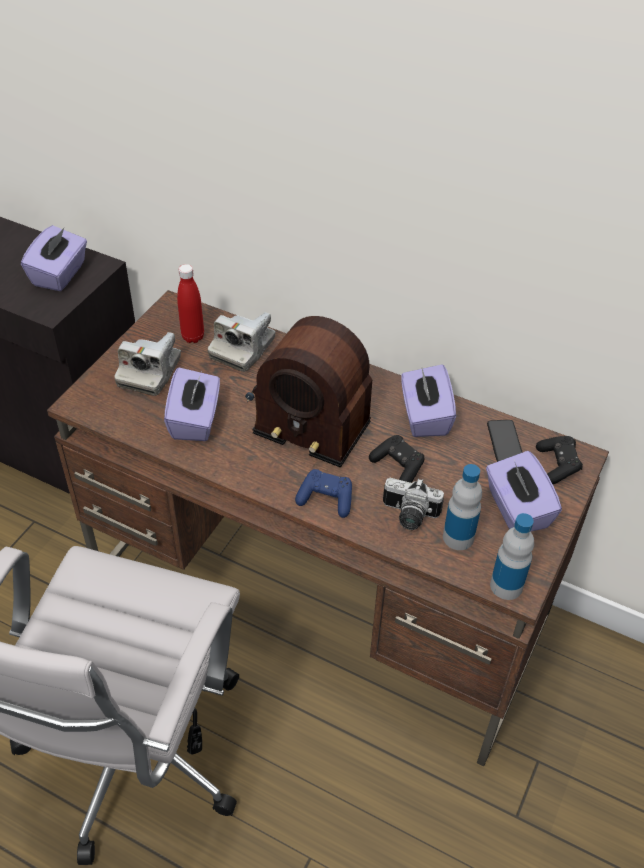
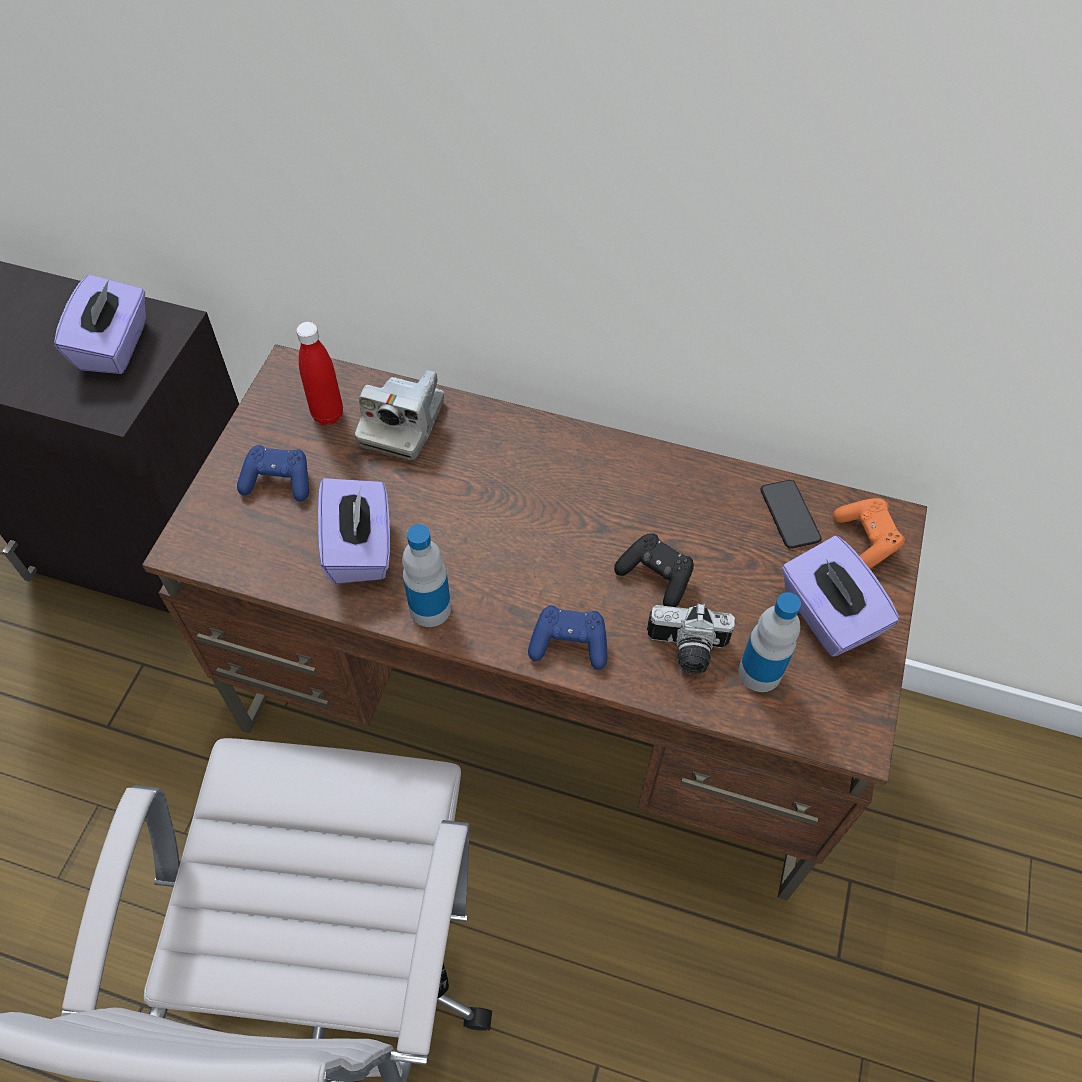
camera: 10 degrees left, 10 degrees up
camera [115,332,181,396] -> blue game controller [237,445,309,502]
radio [245,316,372,468] -> none
purple tissue box [401,365,456,437] -> none
bottle [490,513,534,600] -> bottle moved to [402,524,451,627]
black game controller [536,436,583,484] -> orange game controller [833,498,905,569]

